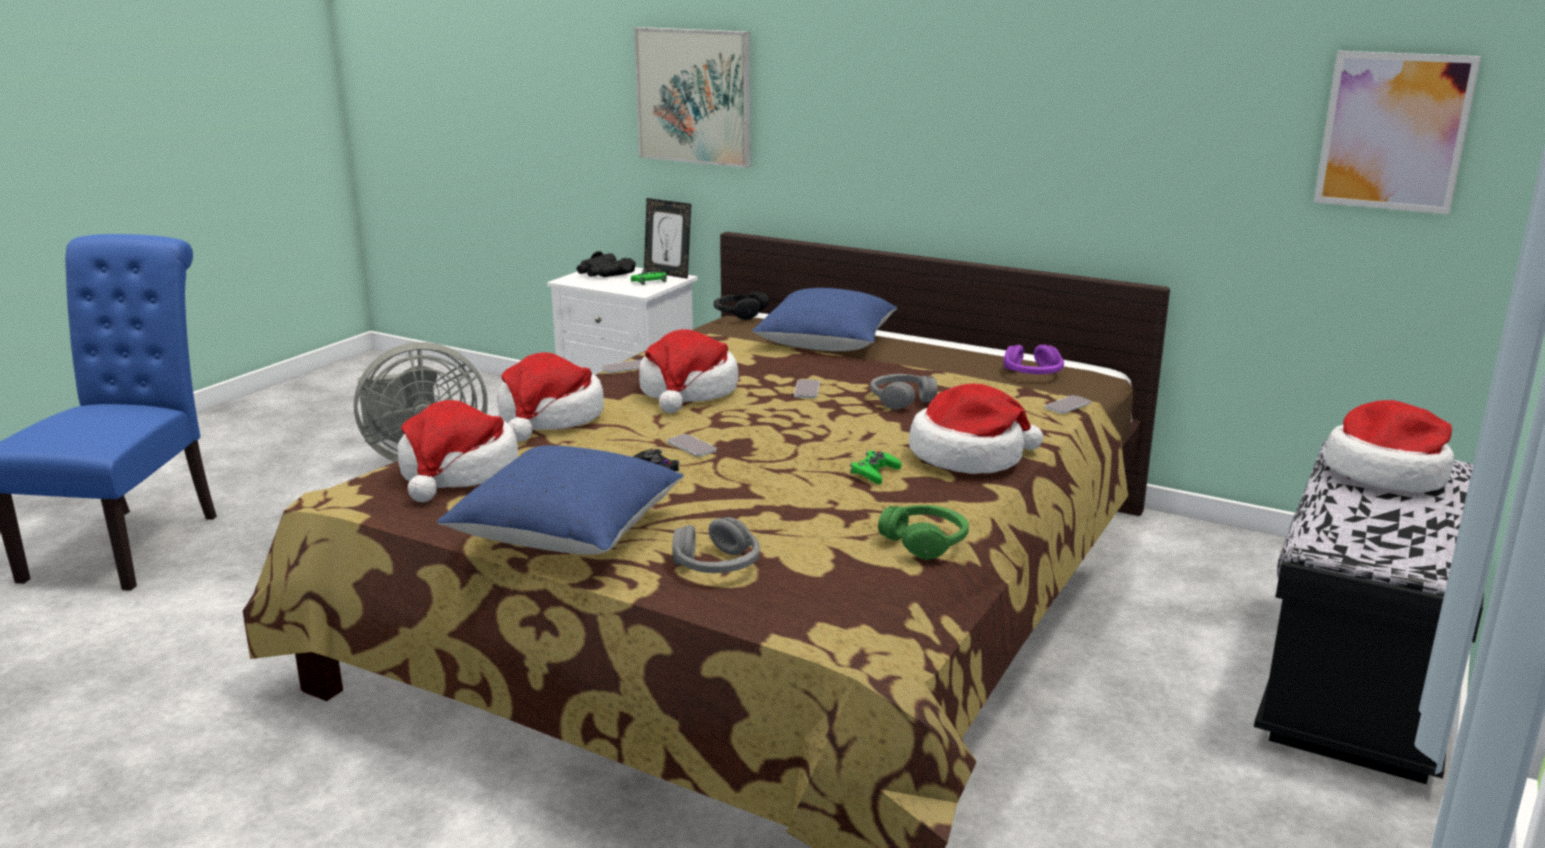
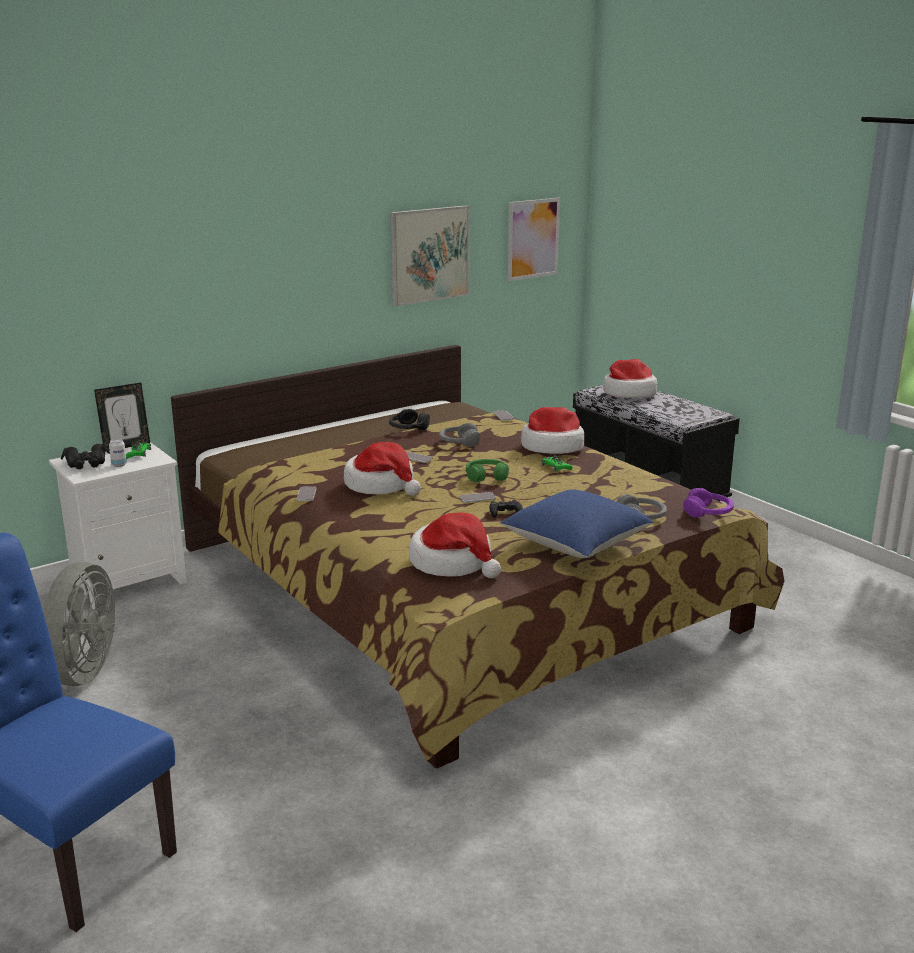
camera: 65 degrees left, 0 degrees up
hat [497,352,604,442] -> none
picture [634,27,751,168] -> picture moved to [390,205,469,306]
black headphones [714,291,769,320] -> black headphones moved to [389,409,430,430]
blue pillow [752,288,897,351] -> none
green headphones [878,505,969,560] -> green headphones moved to [466,459,509,482]
purple headphones [1004,345,1064,374] -> purple headphones moved to [683,488,734,517]
none -> can [109,439,127,467]

